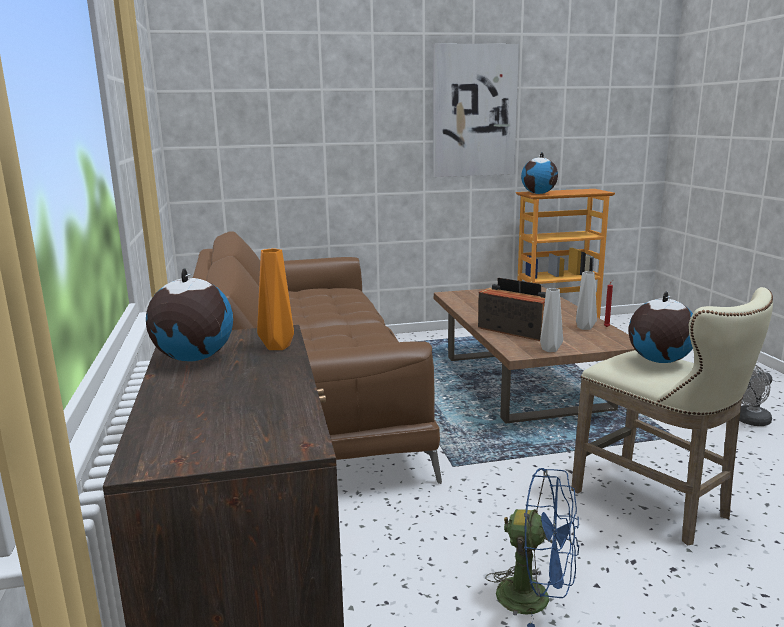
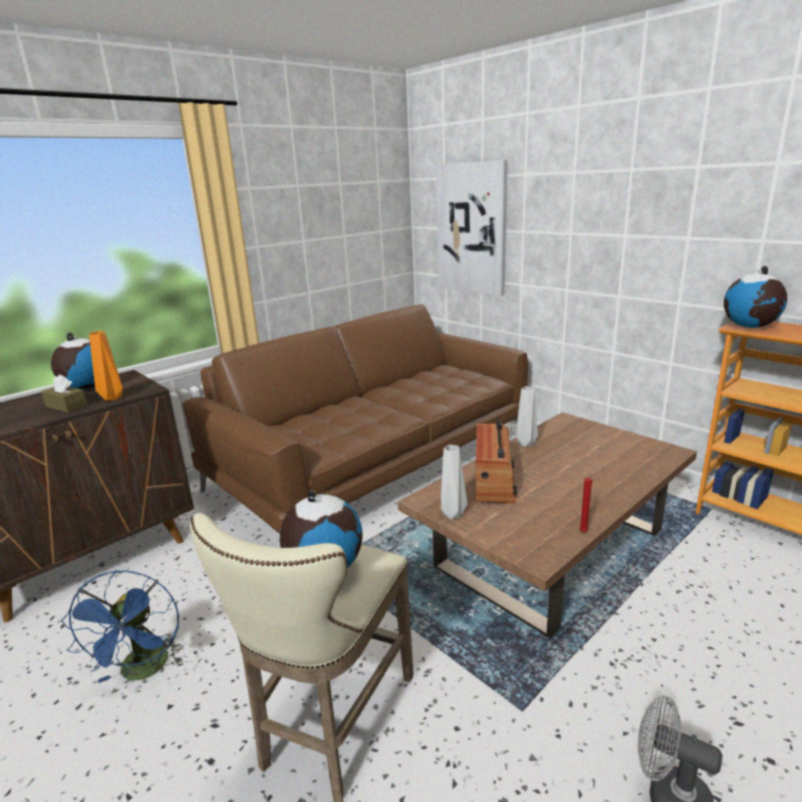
camera: 60 degrees right, 5 degrees up
picture [433,44,519,177] -> picture moved to [436,160,508,296]
grey vase [576,271,597,330] -> grey vase moved to [516,386,538,447]
none -> brown tissue box [41,375,87,413]

